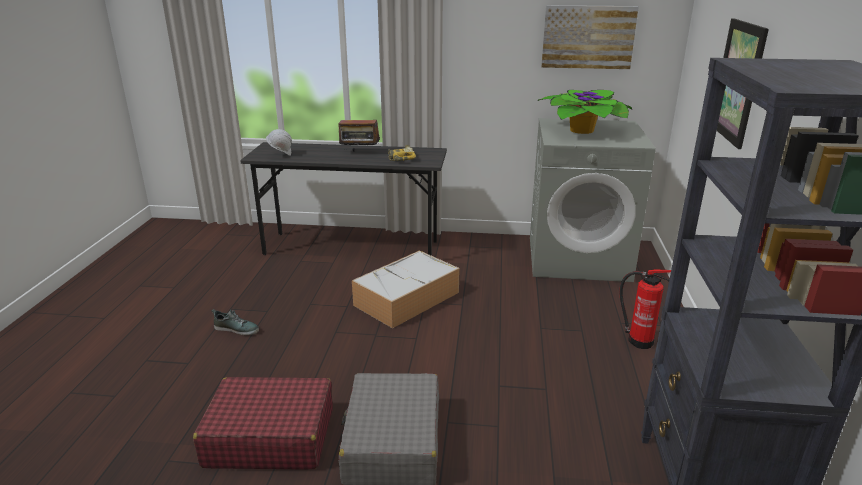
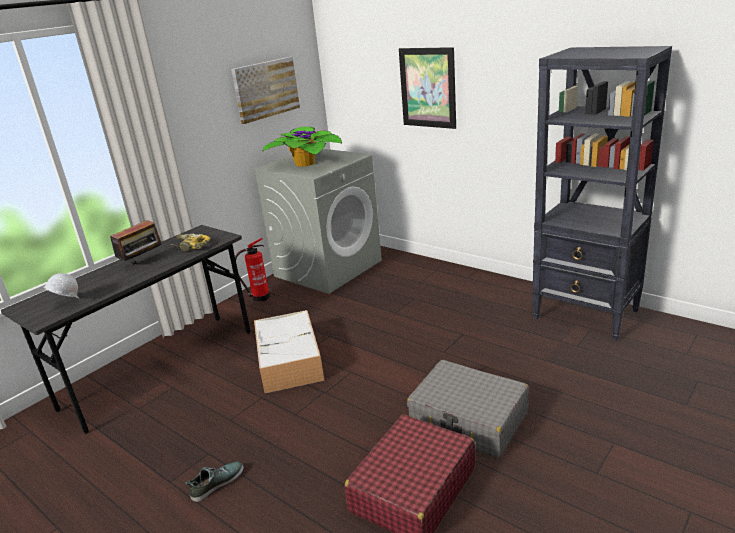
camera: 55 degrees left, 0 degrees up
fire extinguisher [619,269,671,349] -> fire extinguisher moved to [235,238,270,301]

